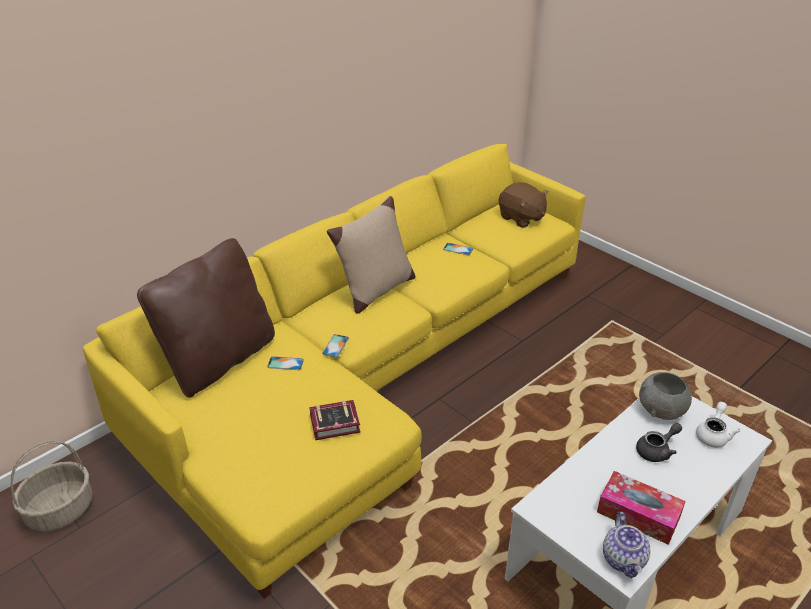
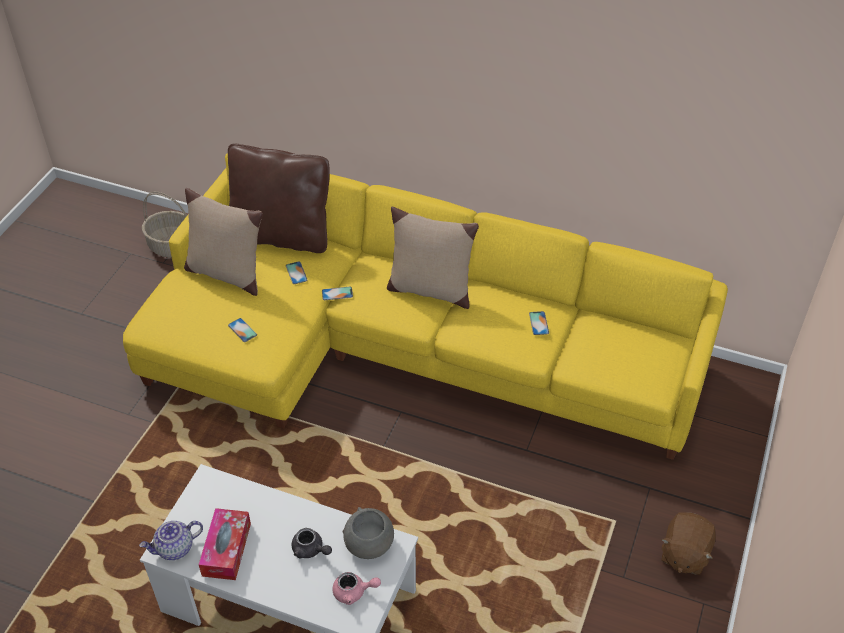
camera: 65 degrees right, 10 degrees up
book [309,400,360,440] -> phone [228,318,257,342]
brown plush toy [499,182,548,228] -> brown plush toy moved to [661,512,716,575]
white teapot [696,402,740,448] -> pink teapot [332,572,381,605]
none -> beige pillow [184,188,263,296]

